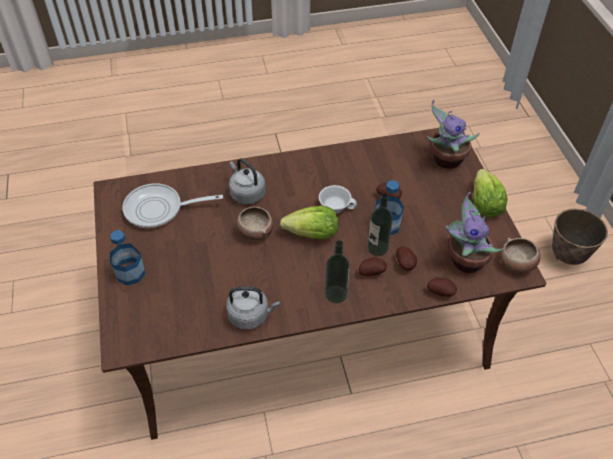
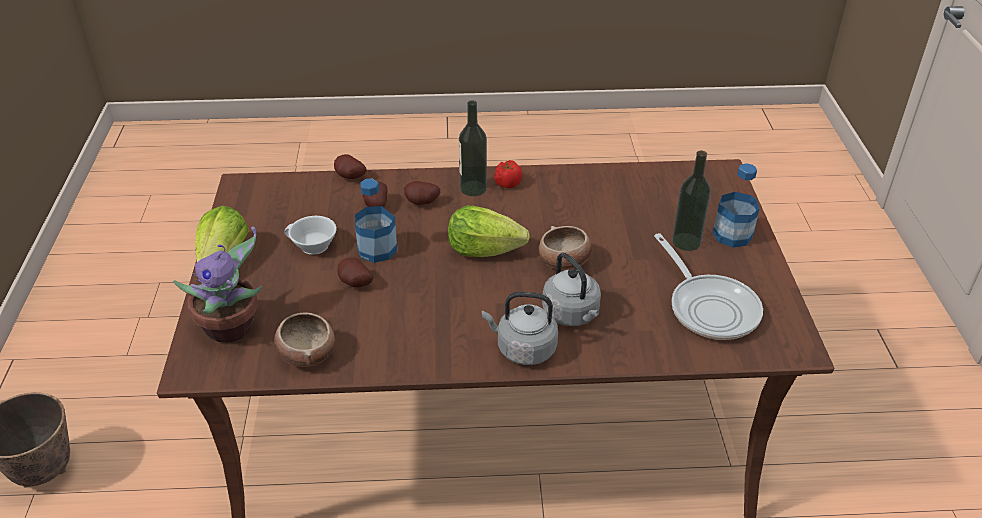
camera: 170 degrees left, 10 degrees down
frying pan [123,183,223,228] -> frying pan turned 60 degrees clockwise [654,233,763,340]
grey kettle [226,286,280,330] -> grey kettle moved to [482,292,558,365]
white cup [319,185,357,214] -> white cup moved to [284,216,336,255]
bottle [367,193,393,256] -> bottle moved to [672,151,711,251]
potted plant [446,192,503,273] -> none
bowl [500,238,540,273] -> bowl moved to [274,313,335,367]
none -> tomato [495,160,522,188]

